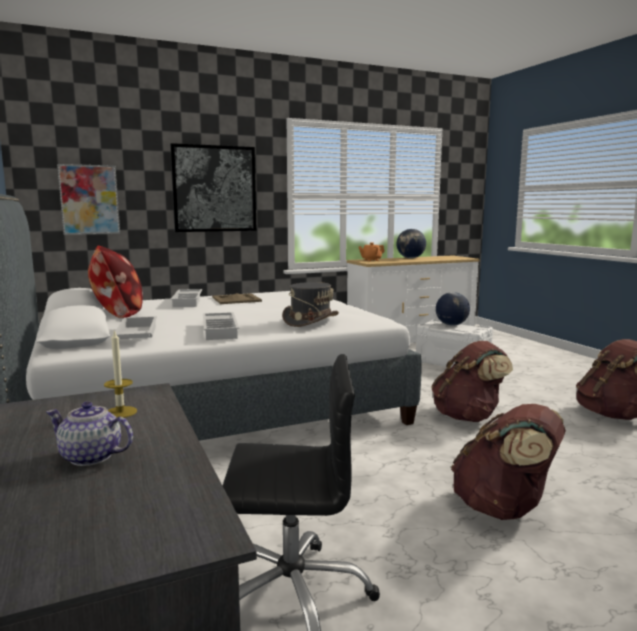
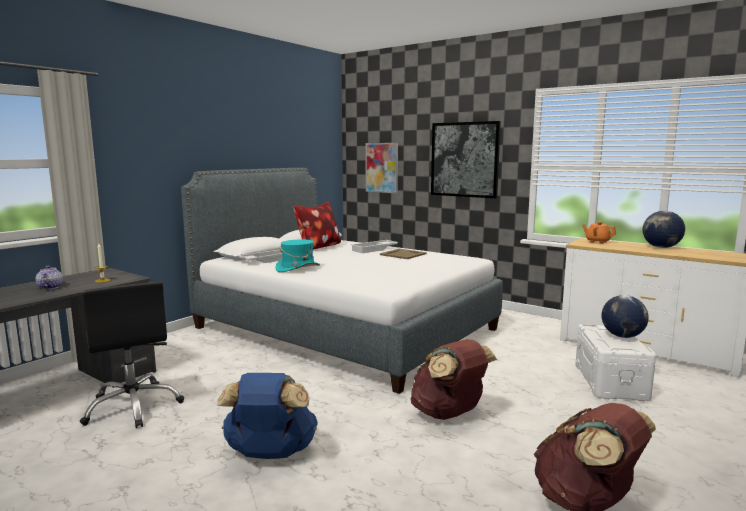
camera: 60 degrees right, 0 degrees up
white tray [203,312,239,340] -> turquoise hat [275,239,320,272]
grey hat [282,282,339,327] -> none
brown backpack [451,404,566,520] -> blue backpack [217,373,318,459]

